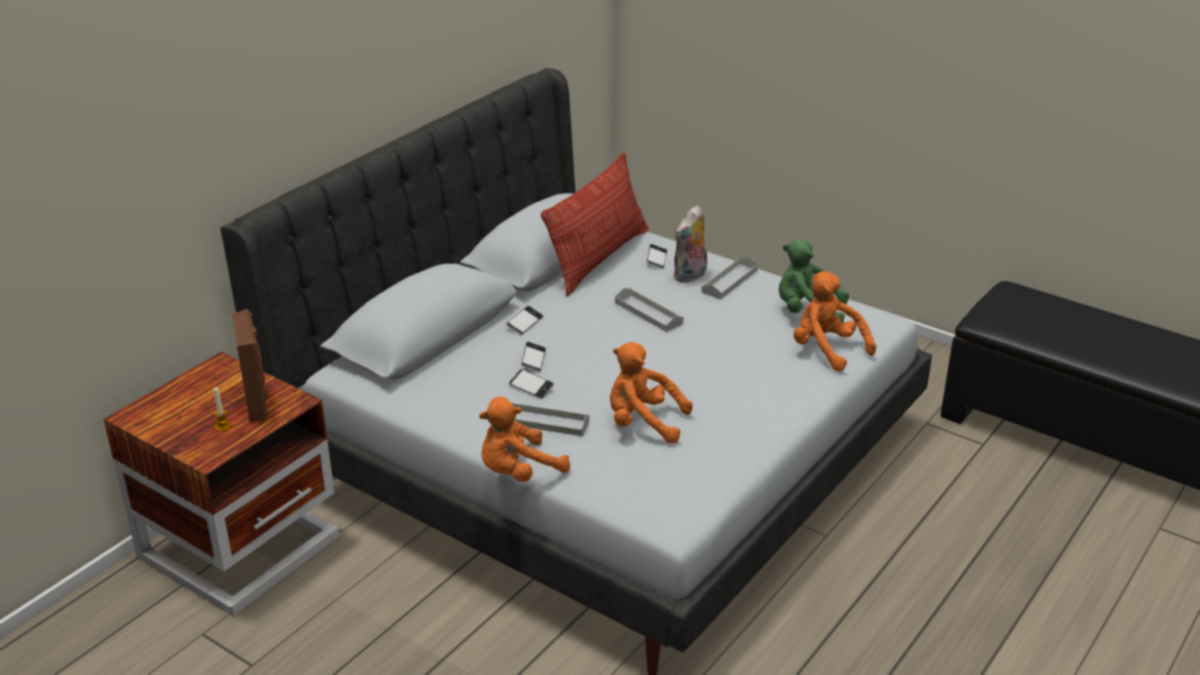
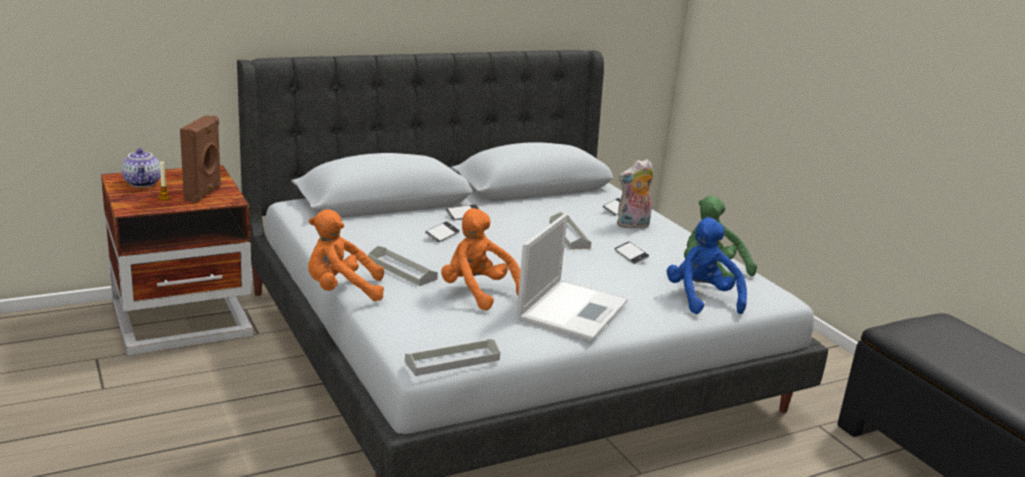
camera: 25 degrees right, 10 degrees down
phone [509,369,554,399] -> phone moved to [615,242,649,264]
pillow [541,152,649,296] -> none
grey tray [701,256,758,299] -> grey tray moved to [405,339,500,376]
orange plush toy [793,271,876,372] -> blue plush toy [667,217,747,314]
none -> teapot [122,148,161,188]
none -> laptop [517,214,628,341]

